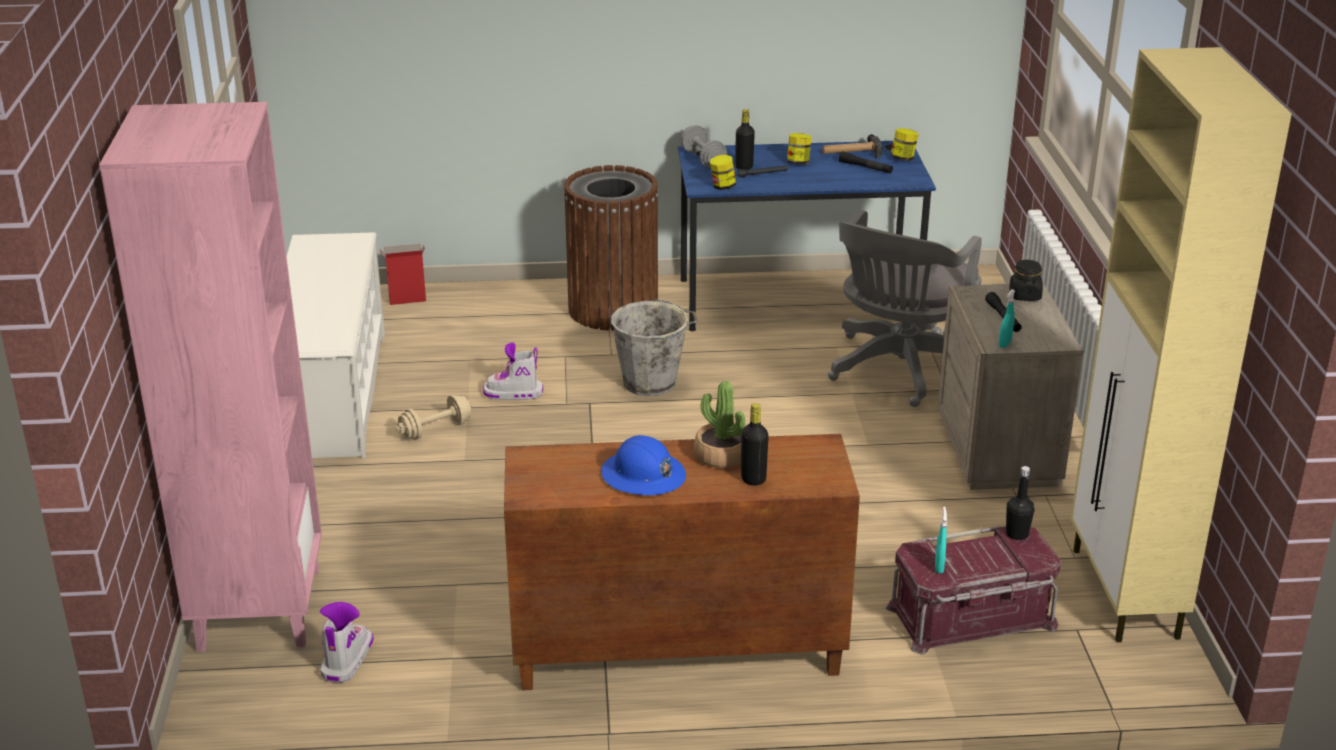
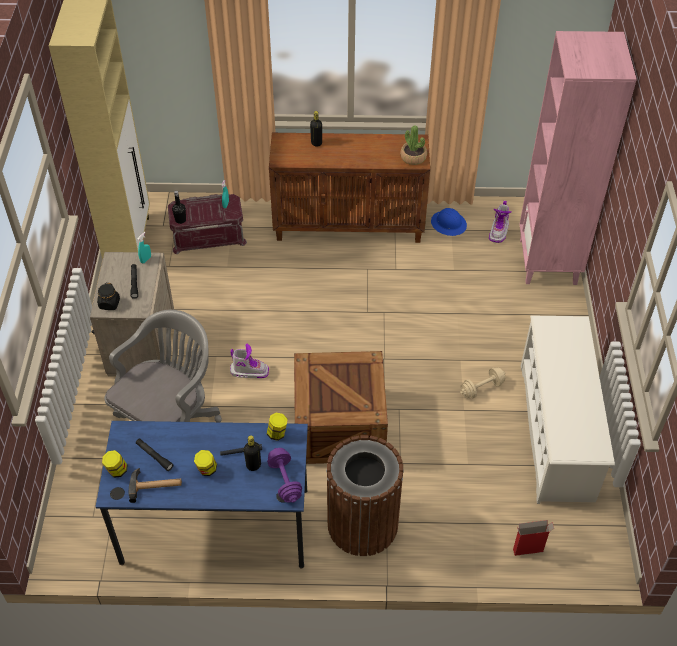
camera: 175 degrees left, 20 degrees up
boot [483,343,543,400] -> boot moved to [230,344,269,379]
blue hard hat [601,435,686,495] -> blue hard hat moved to [431,208,467,236]
grey bucket [611,299,698,396] -> crate [294,351,388,464]
grey dumbbell [681,125,727,168] -> purple dumbbell [267,448,302,503]
potted plant [694,381,745,468] -> potted plant moved to [400,125,427,165]

